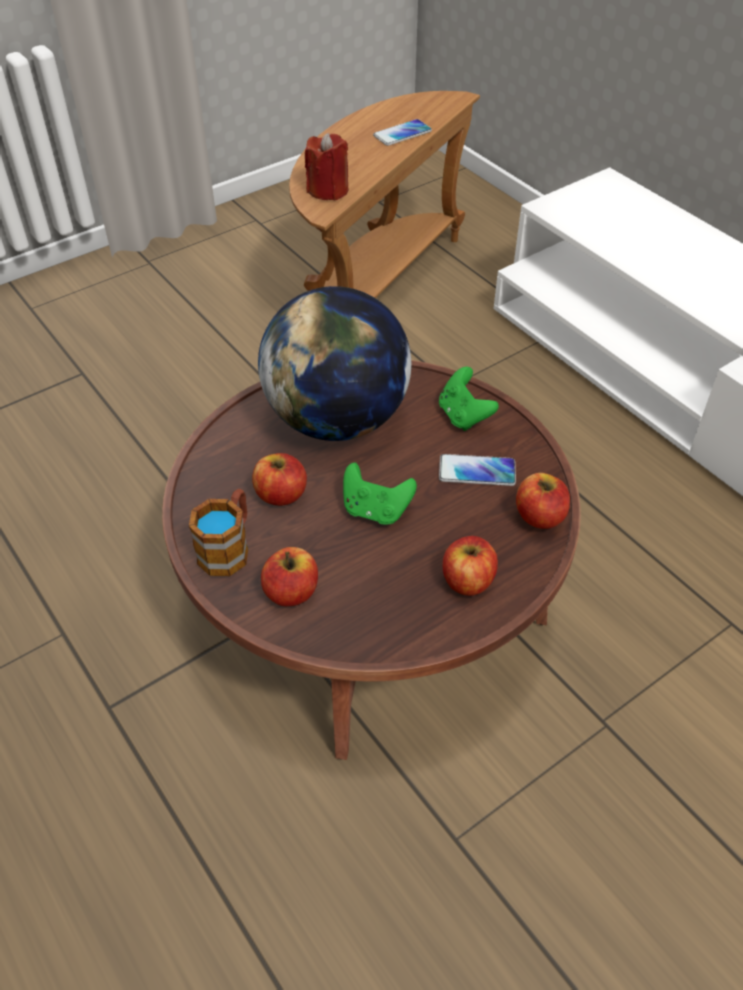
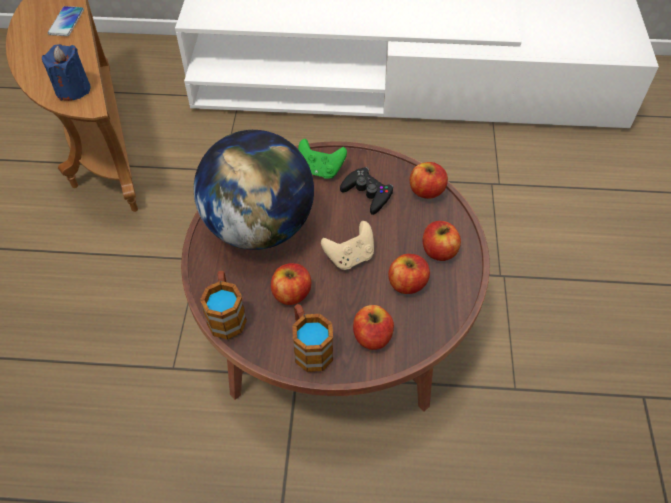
camera: 50 degrees left, 5 degrees up
red candle [305,133,349,200] -> blue candle [42,44,91,101]
green game controller [343,462,417,525] -> beige game controller [321,221,374,270]
phone [439,454,516,486] -> black game controller [340,167,393,215]
none -> mug [200,271,247,340]
none -> apple [388,254,430,294]

